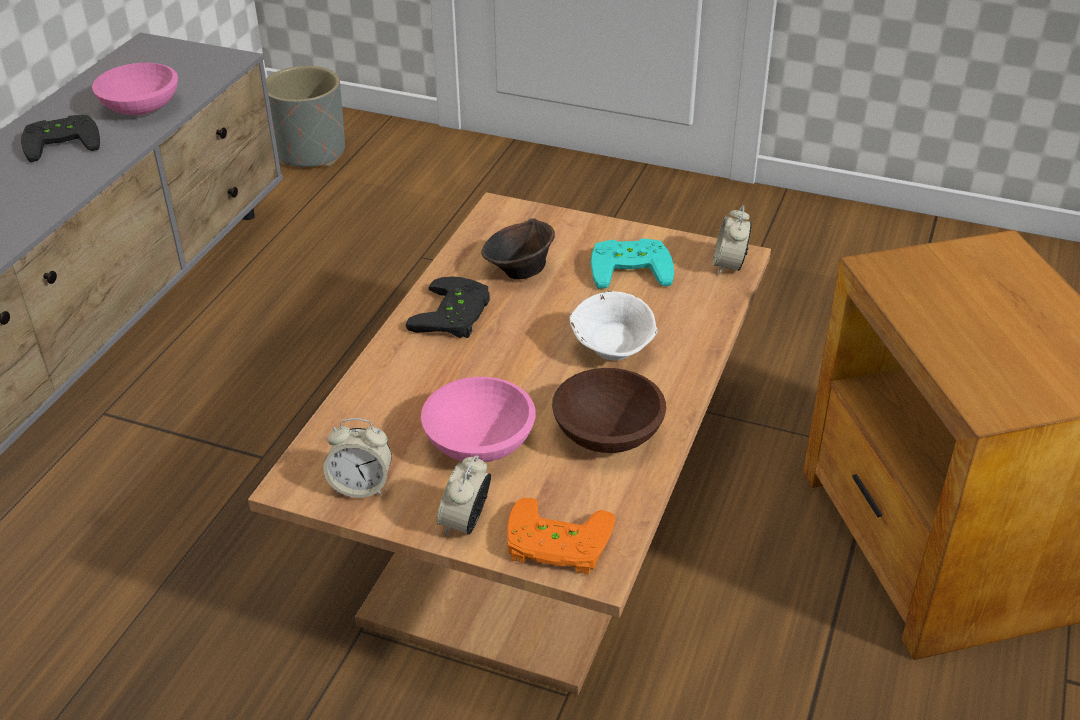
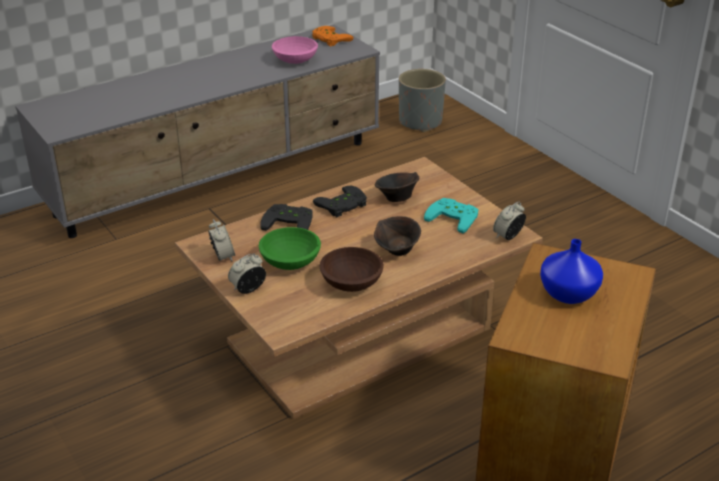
camera: 35 degrees right, 5 degrees down
black game controller [21,115,100,162] -> black game controller moved to [260,204,313,231]
alarm clock [323,418,392,498] -> alarm clock turned 150 degrees counterclockwise [208,219,235,261]
pink bowl [421,377,536,462] -> green bowl [259,227,321,270]
orange game controller [507,498,615,575] -> orange game controller moved to [312,26,353,47]
white bowl [570,291,658,360] -> brown bowl [374,216,421,256]
none -> blue vase [540,239,603,304]

